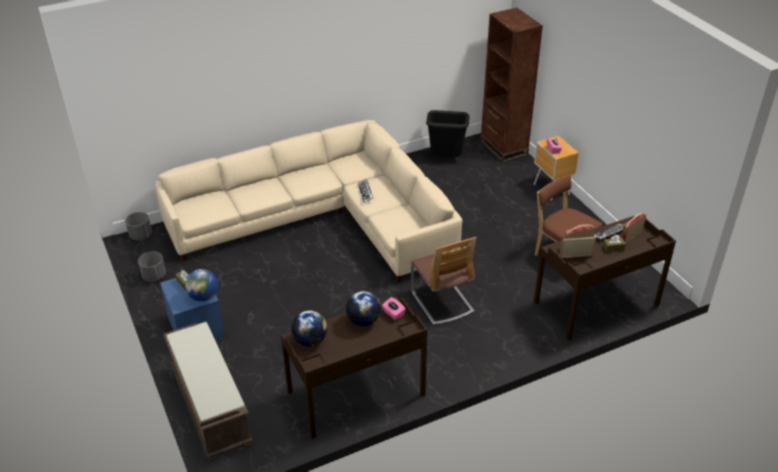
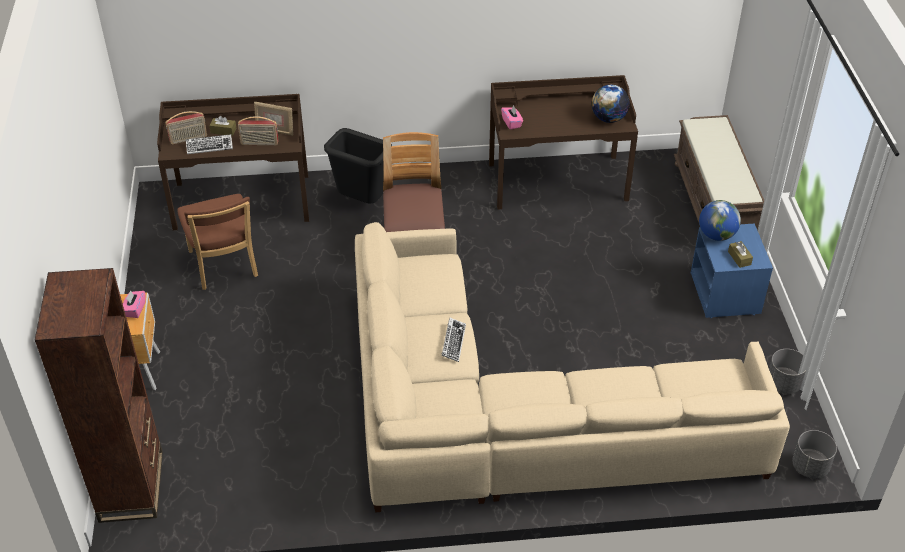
camera: 160 degrees left, 5 degrees up
globe [346,291,381,326] -> none
black trash can [426,110,469,157] -> black trash can moved to [324,128,392,204]

